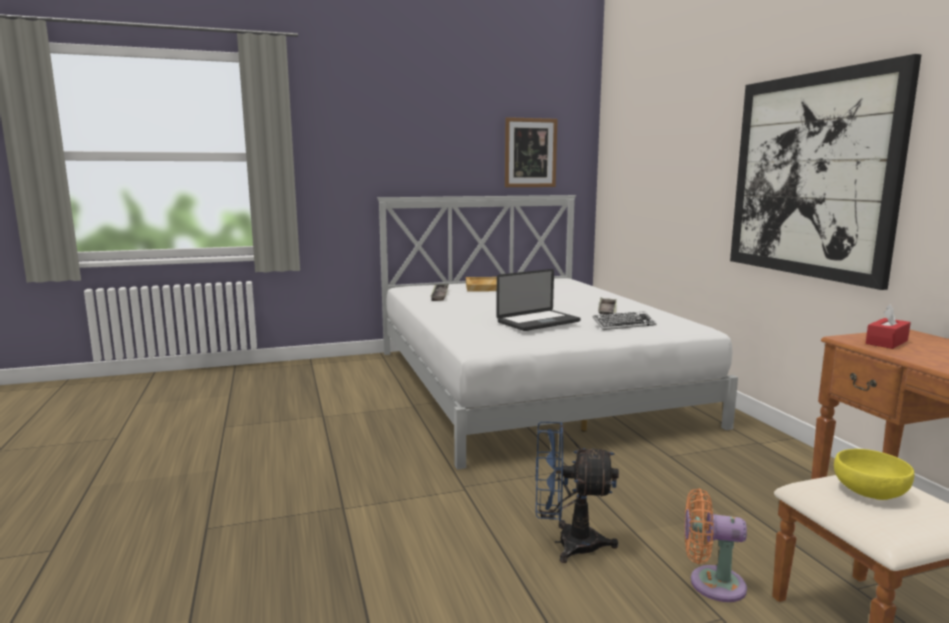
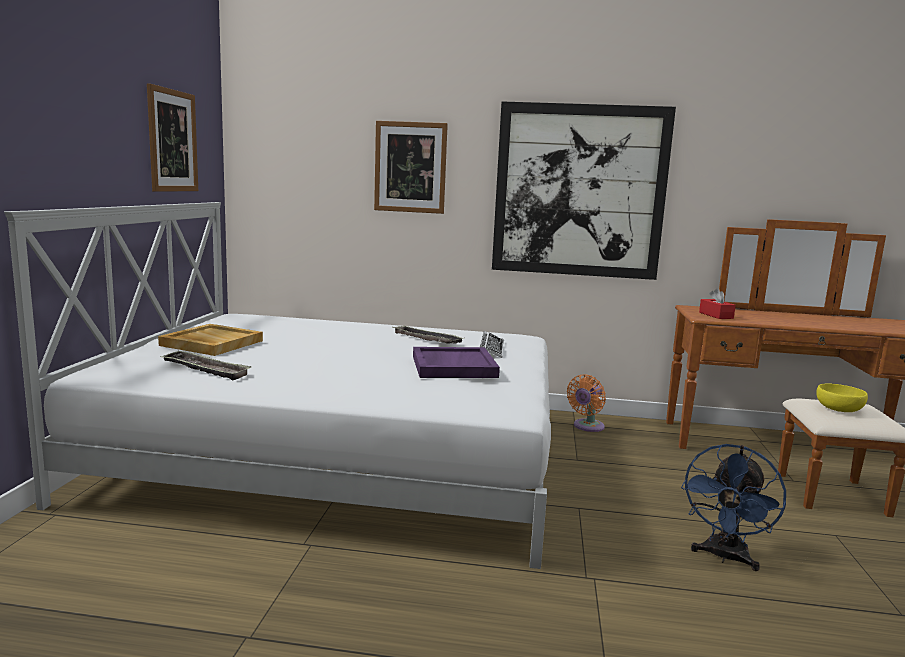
camera: 65 degrees left, 0 degrees up
laptop [496,269,581,331] -> purple tray [413,347,500,378]
orange fan [685,488,747,602] -> orange fan moved to [567,374,606,432]
none -> picture [374,121,448,214]

